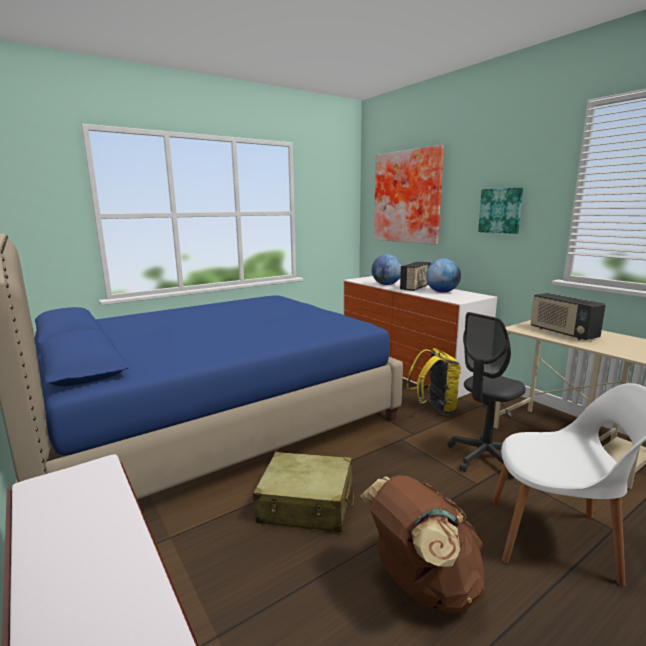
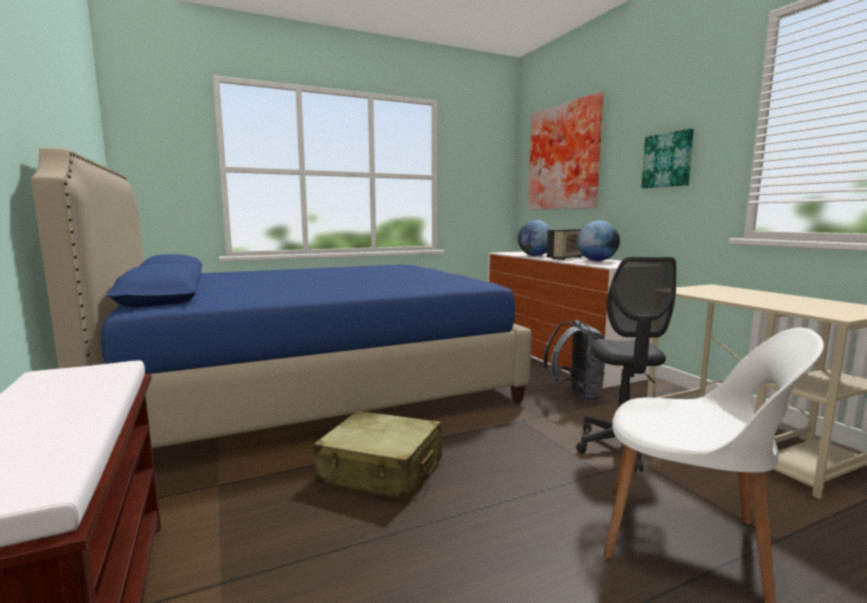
camera: 10 degrees right, 5 degrees down
brown backpack [360,475,485,614] -> none
yellow backpack [406,348,461,415] -> grey backpack [542,320,605,401]
grey office chair [448,312,526,479] -> grey office chair turned 60 degrees counterclockwise [576,257,676,472]
radio [530,293,606,340] -> none

